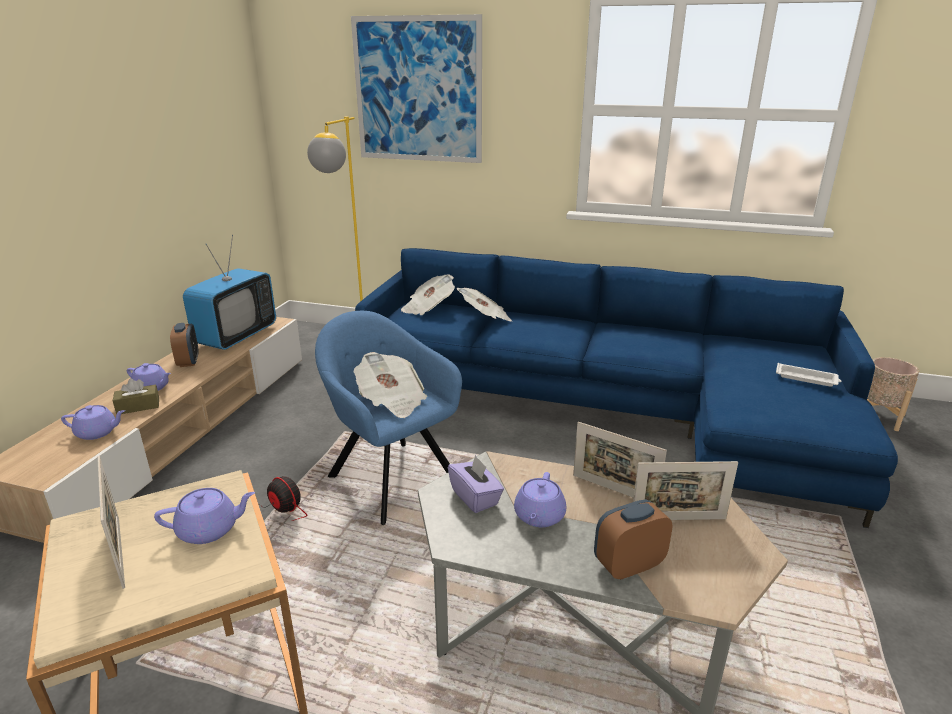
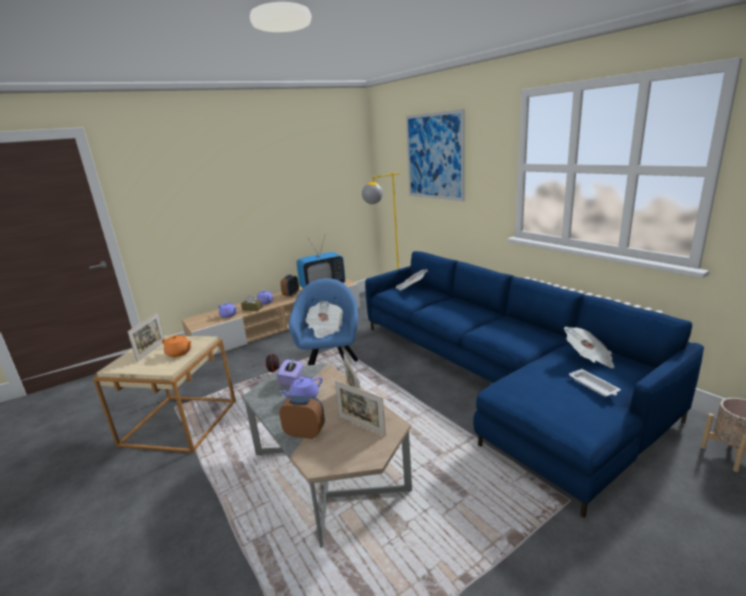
camera: 40 degrees right, 5 degrees down
purple teapot [154,488,255,544] -> orange teapot [162,335,192,357]
newspaper [457,288,512,321] -> newspaper moved to [564,327,614,368]

